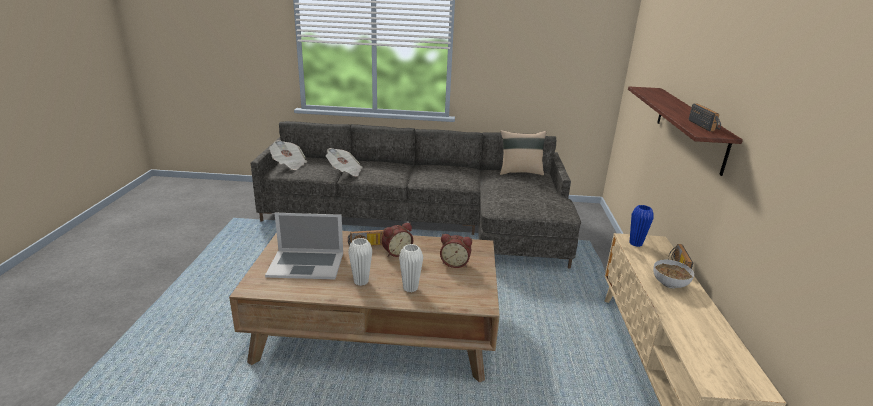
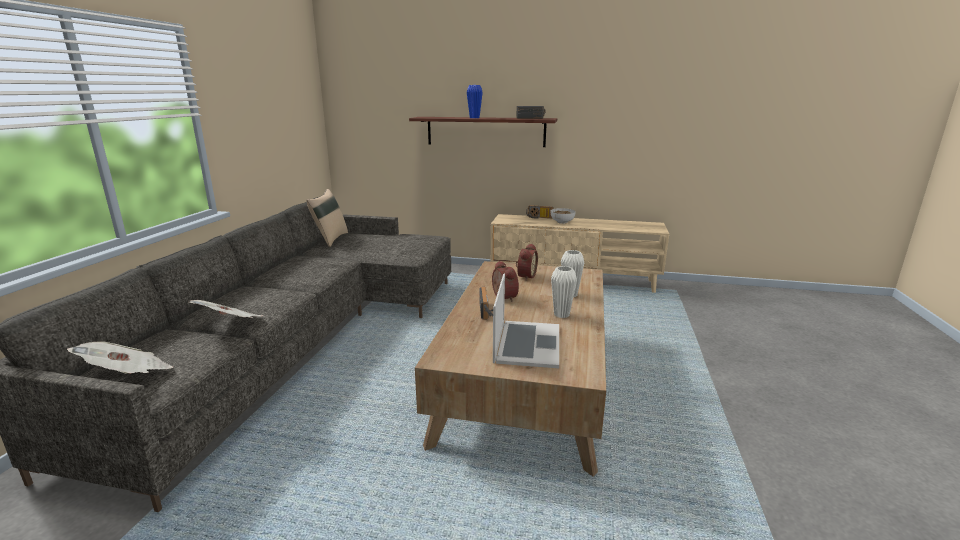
camera: 80 degrees left, 5 degrees down
blue vase [630,205,654,247] -> blue vase moved to [467,85,483,118]

